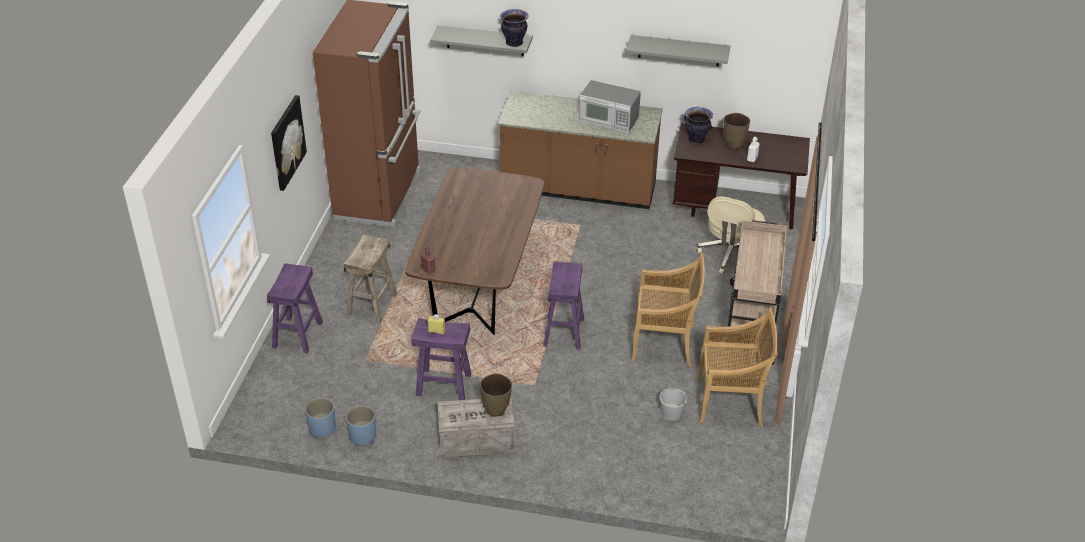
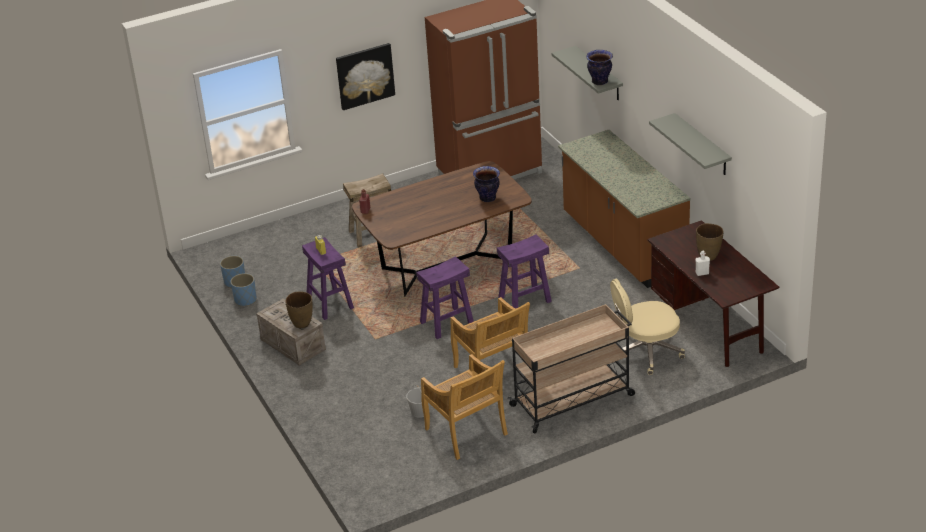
camera: 55 degrees right, 5 degrees down
purple stool [267,263,323,353] -> purple stool moved to [497,234,552,308]
microwave [579,80,641,133] -> none
vase [684,107,713,144] -> vase moved to [473,166,500,202]

